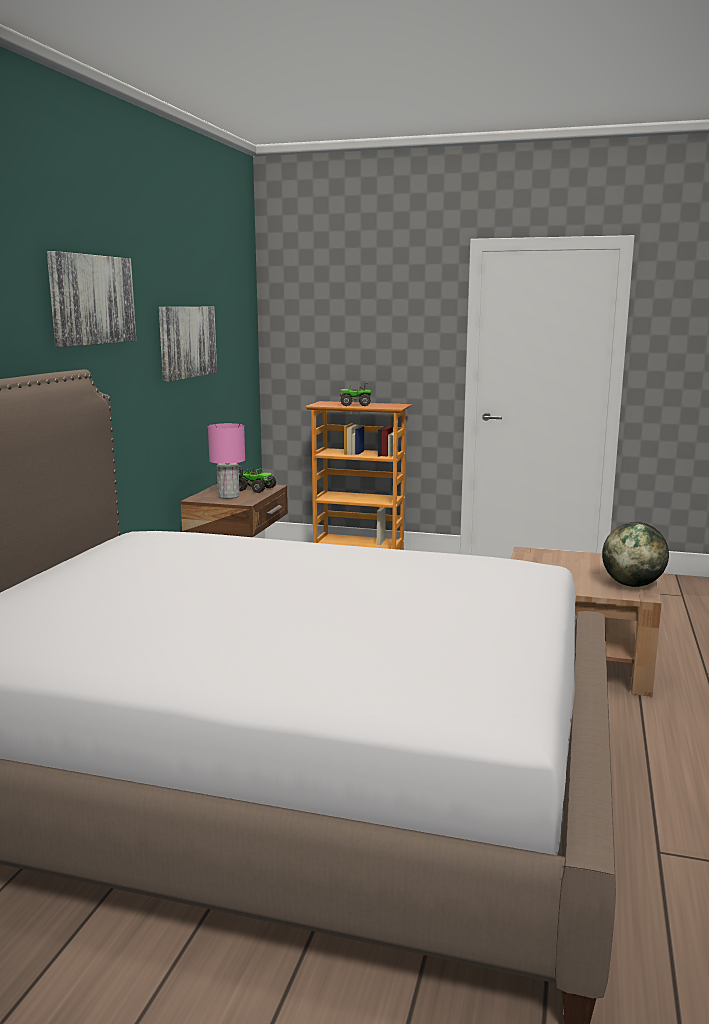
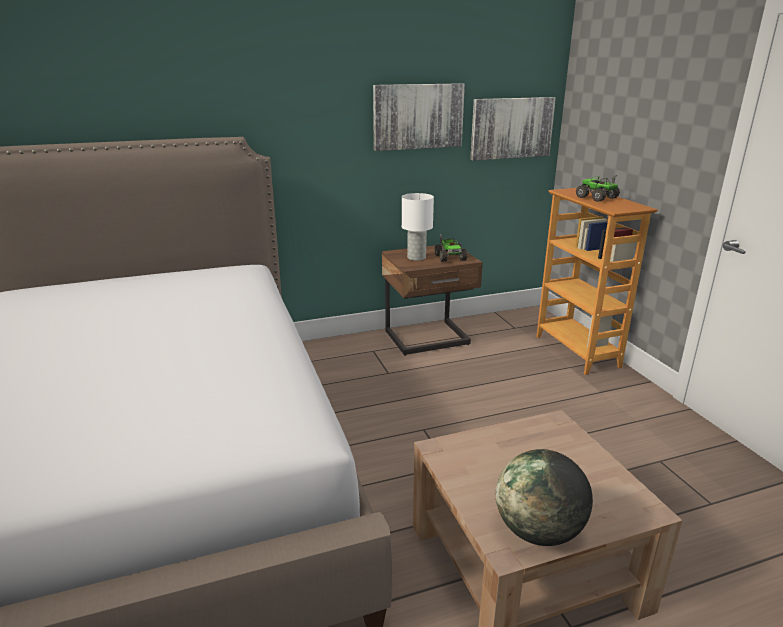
camera: 55 degrees right, 10 degrees up
picture [47,251,136,347] -> picture moved to [470,97,556,161]
pink table lamp [208,423,245,499] -> white table lamp [402,193,434,261]

